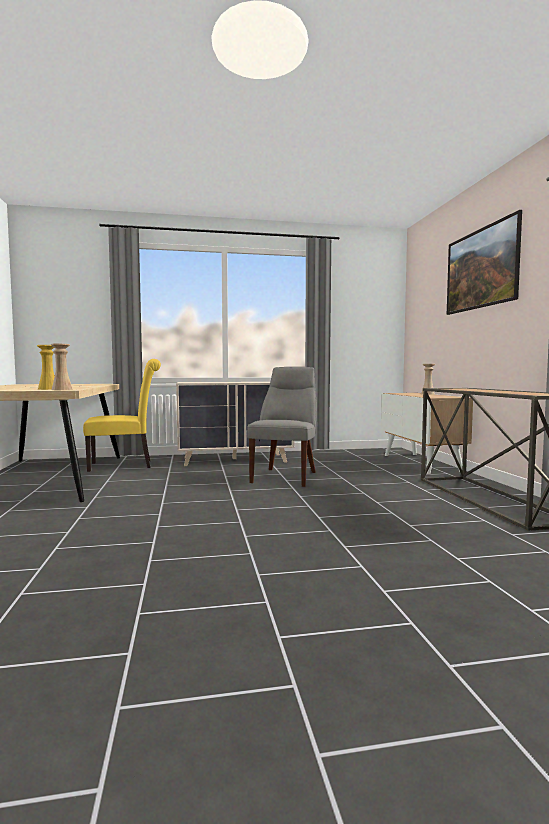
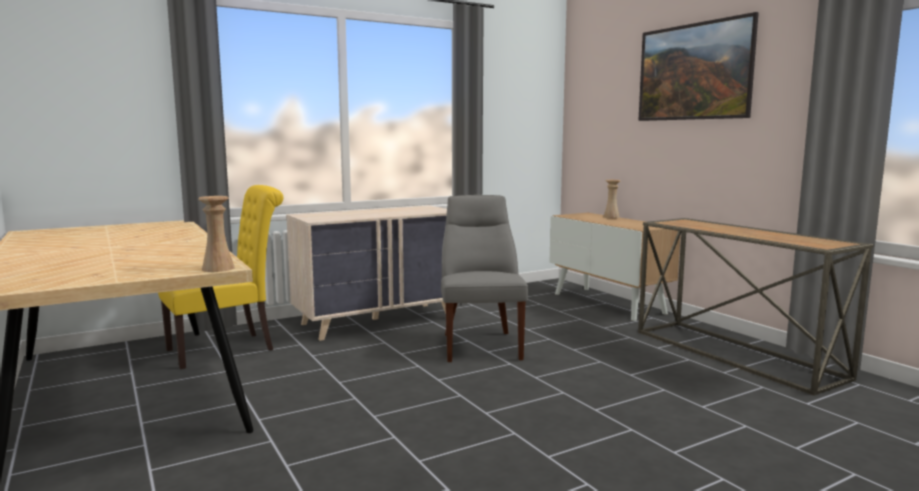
camera: 20 degrees left, 5 degrees up
yellow vase [37,345,55,390] -> none

